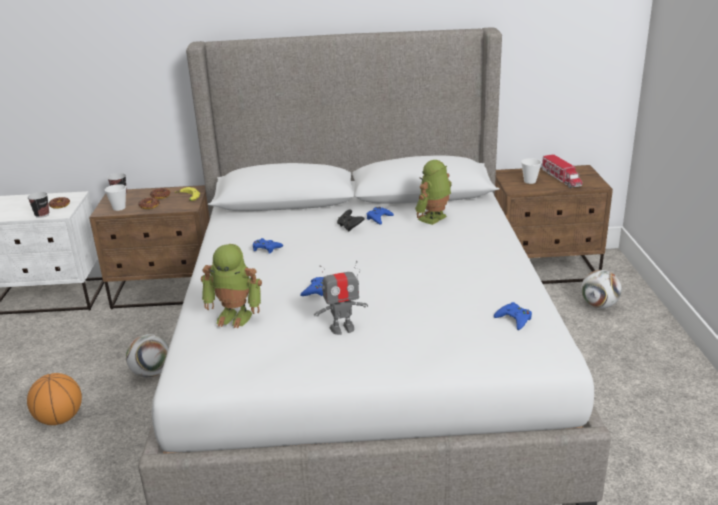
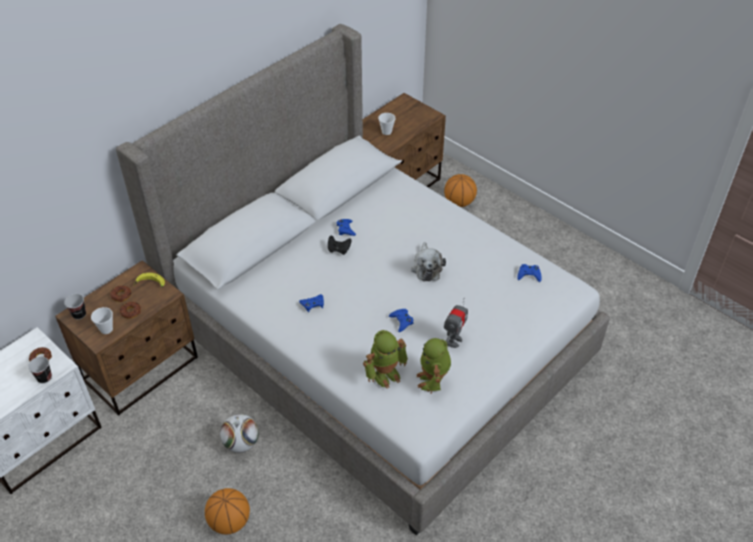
camera: 45 degrees left, 20 degrees up
toy robot [415,160,452,225] -> toy robot moved to [417,338,451,394]
toy truck [542,154,583,188] -> none
football [581,270,622,309] -> basketball [444,174,477,207]
none -> plush toy [411,242,446,281]

